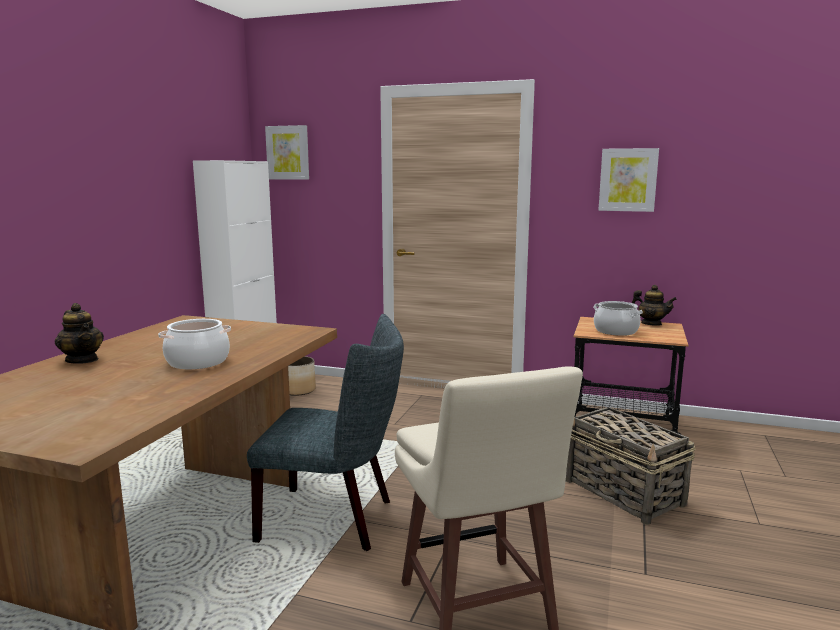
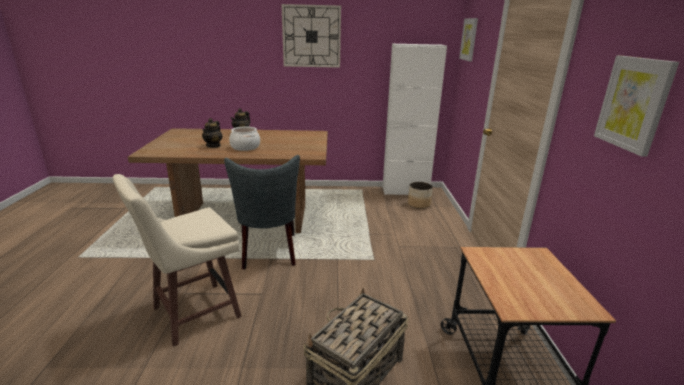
camera: 70 degrees right, 10 degrees up
cooking pot [593,301,643,336] -> none
teapot [632,285,677,326] -> teapot moved to [202,118,223,148]
none -> wall clock [281,4,341,68]

